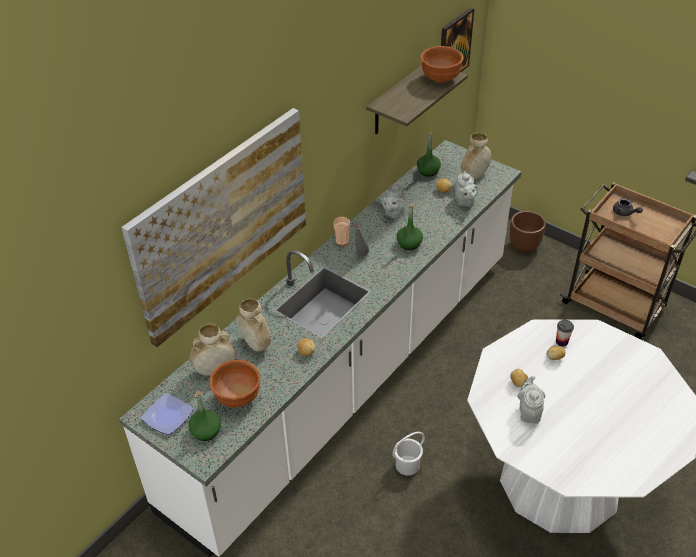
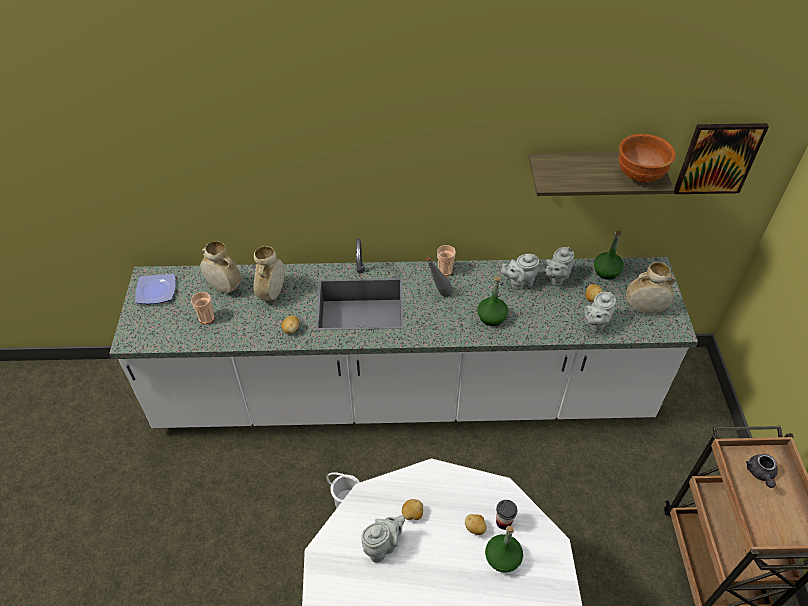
camera: 50 degrees right, 5 degrees up
picture [121,108,306,347] -> none
green bottle [188,391,221,441] -> green bottle moved to [485,526,523,572]
brown bowl [209,360,260,408] -> cup [191,292,215,324]
brown planter [509,211,546,252] -> none
none -> grey teapot [545,247,574,286]

